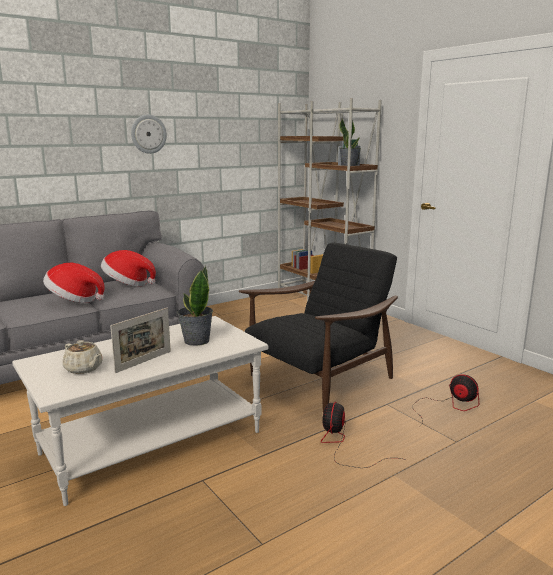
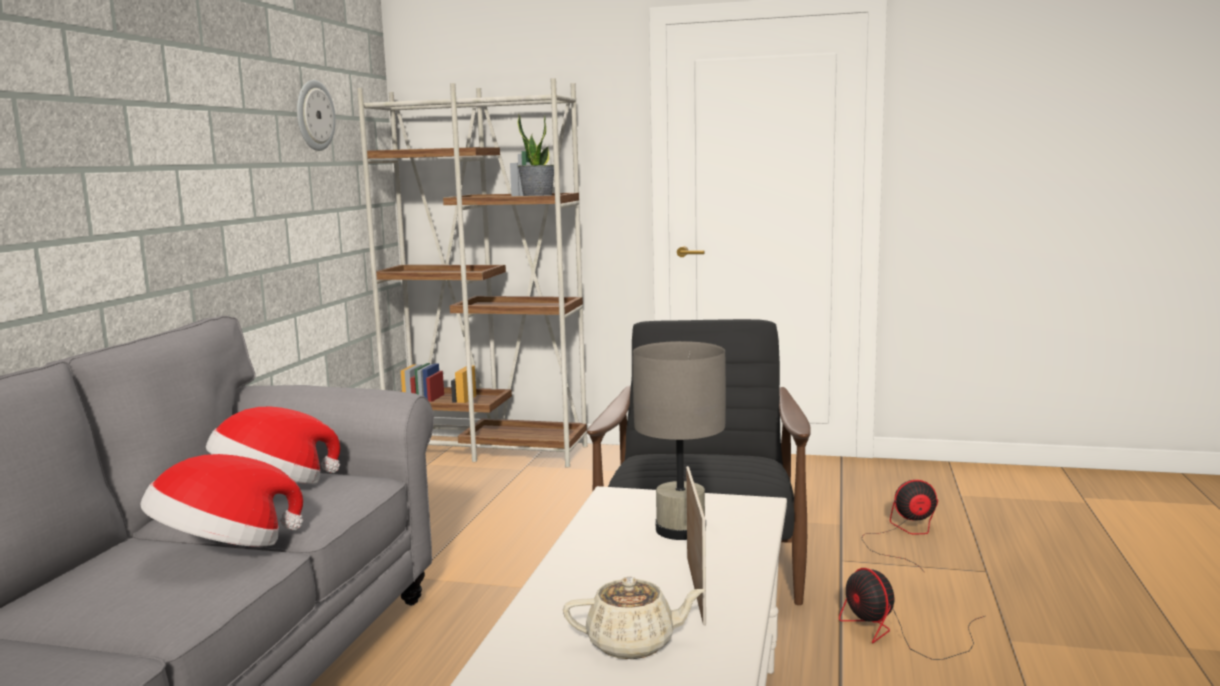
camera: 40 degrees left, 5 degrees down
wall clock [131,114,167,154] -> wall clock moved to [297,80,336,151]
potted plant [177,266,213,346] -> grey table lamp [633,341,726,540]

